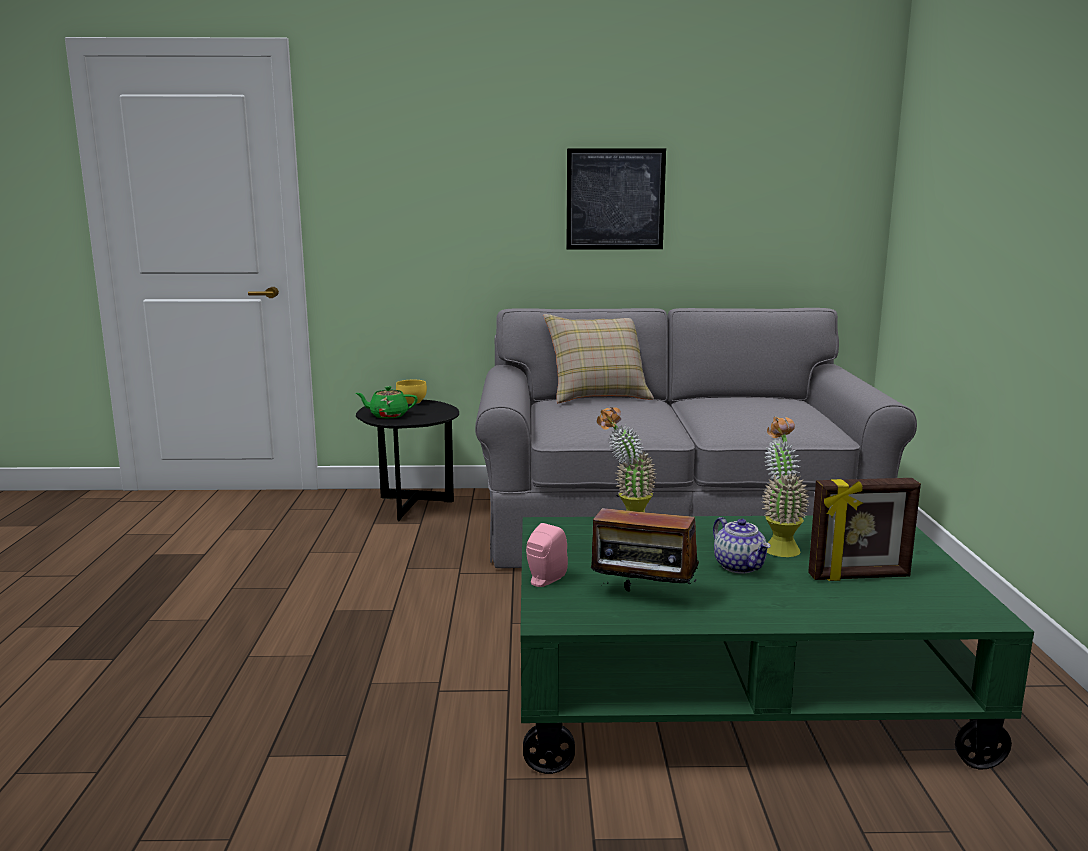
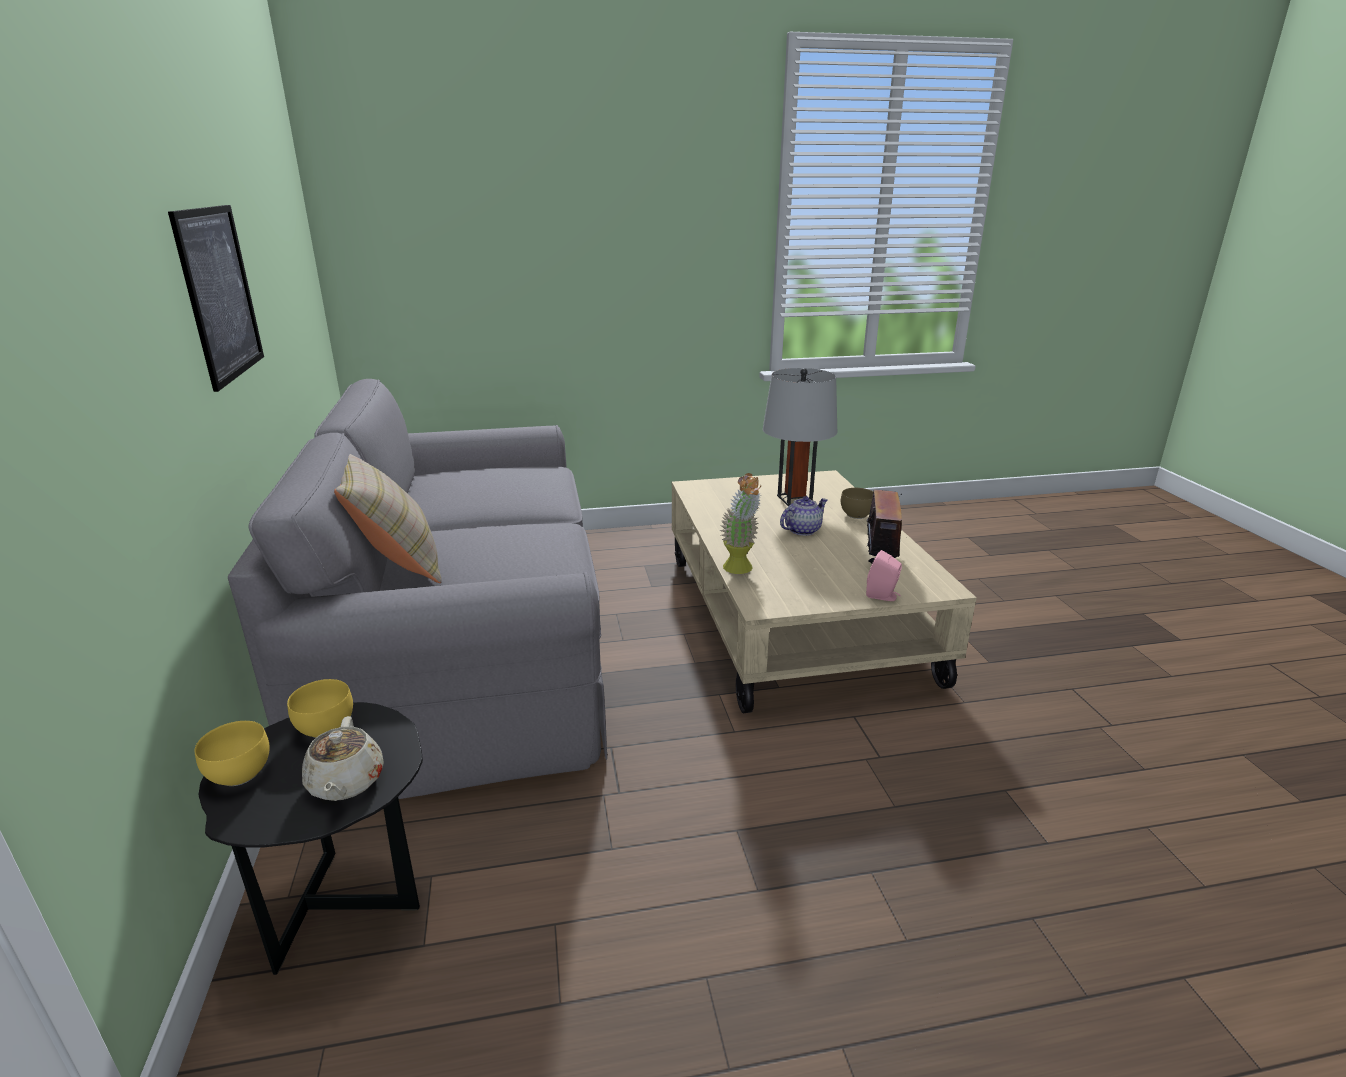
camera: 100 degrees left, 10 degrees up
green teapot [356,386,418,418] -> beige teapot [302,716,384,801]
green coffee table [520,516,1034,774] -> beige coffee table [672,470,977,713]
potted plant [762,417,810,557] -> none
picture frame [808,478,921,581] -> grey table lamp [763,368,837,506]
none -> yellow bowl [287,679,353,738]
none -> brown bowl [841,488,873,519]

